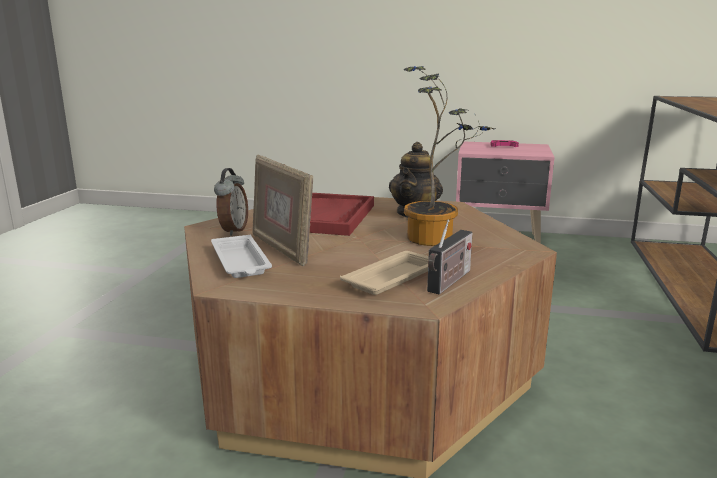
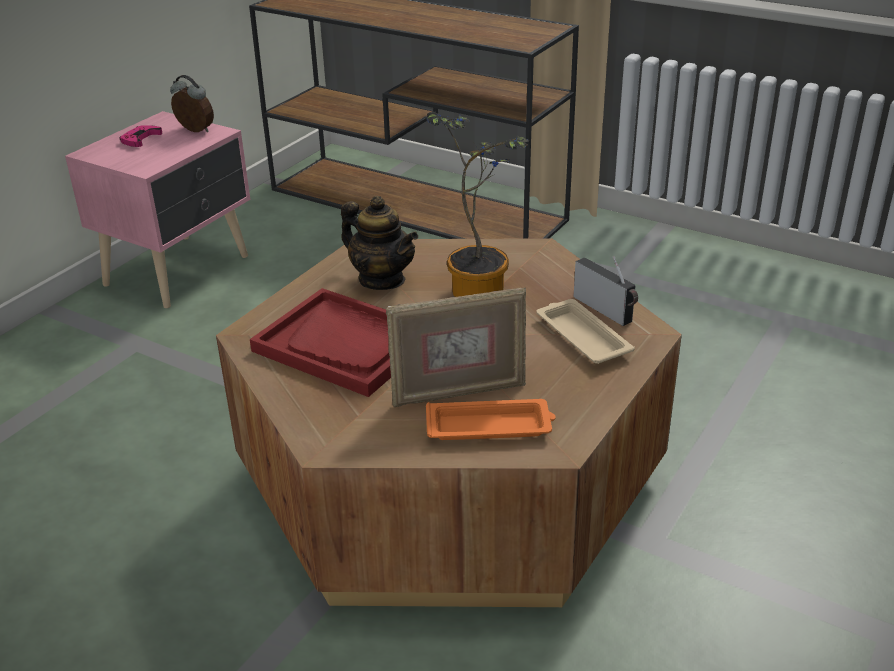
camera: 70 degrees left, 15 degrees up
white tray [211,235,272,278] -> orange tray [426,399,556,440]
alarm clock [214,168,248,236] -> alarm clock moved to [170,75,214,132]

